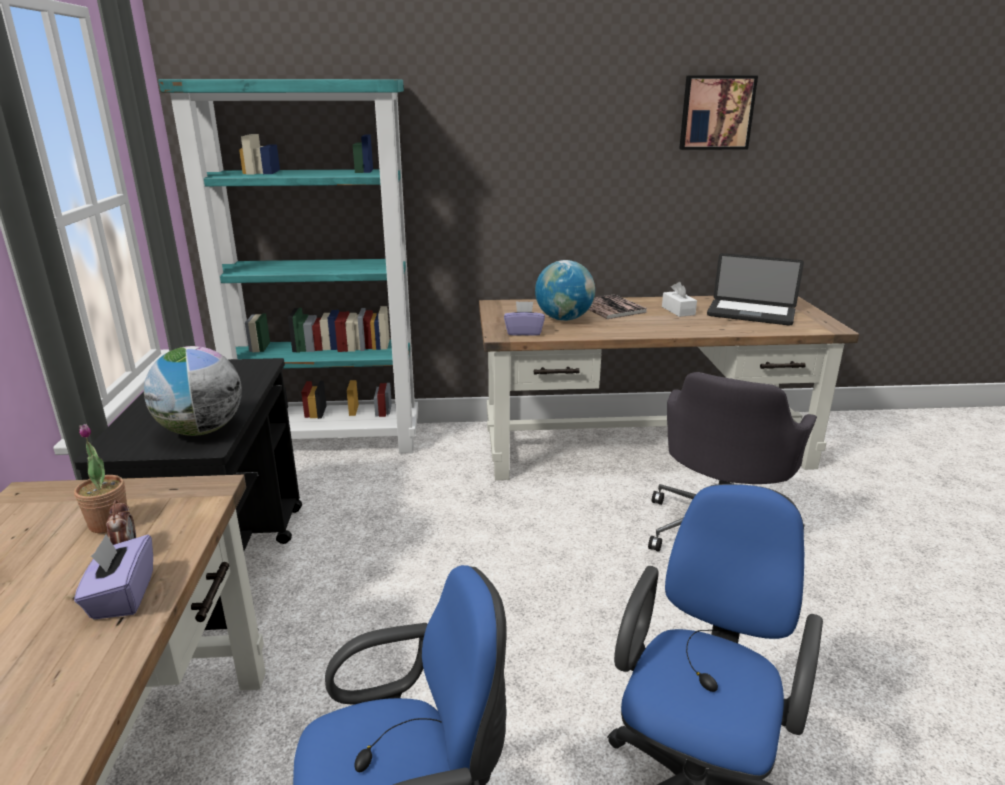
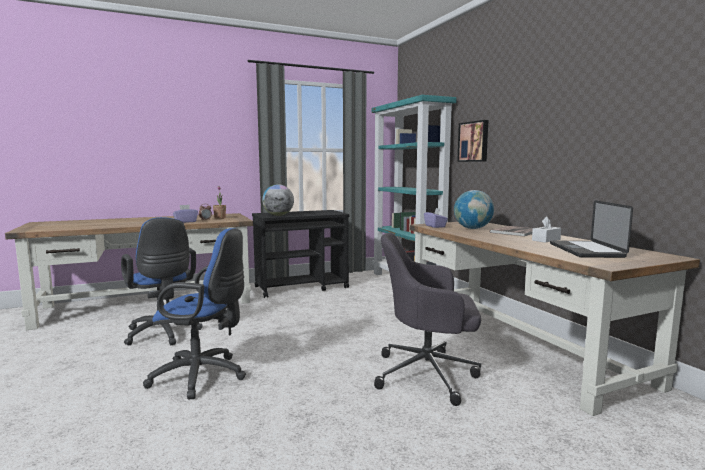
camera: 70 degrees right, 15 degrees down
picture [679,76,758,150] -> picture moved to [457,120,488,162]

